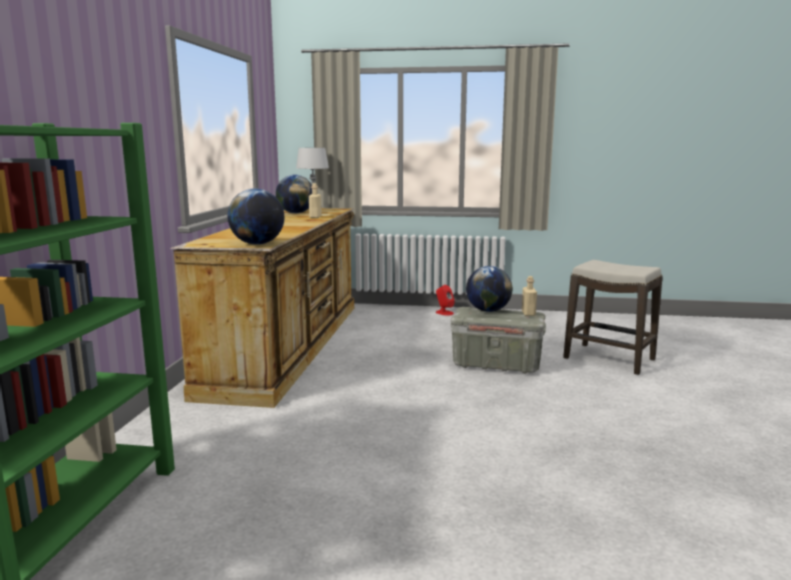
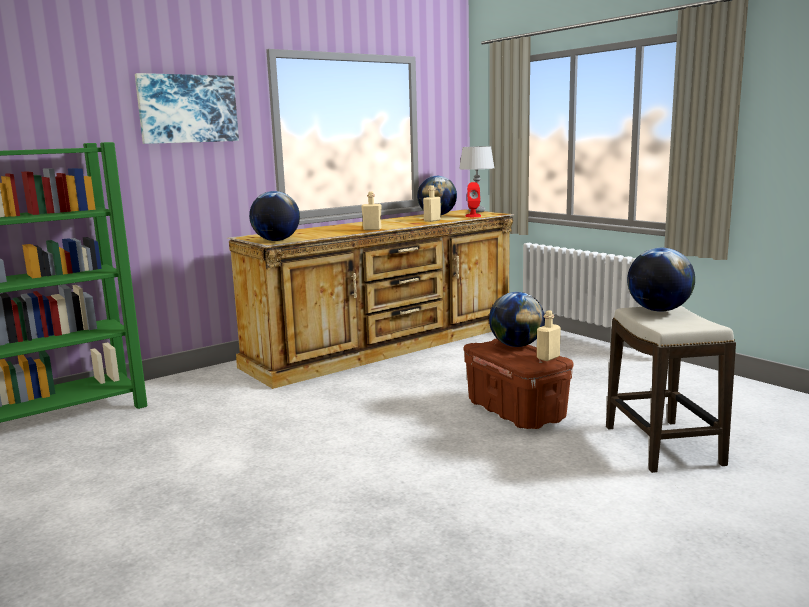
camera: 45 degrees right, 0 degrees up
red speaker [435,285,455,316] -> red speaker moved to [466,182,481,217]
grey storage box [451,307,546,374] -> brown storage box [464,338,573,429]
none -> picture [135,73,239,144]
none -> beige bottle [361,191,382,230]
none -> globe [627,248,695,312]

